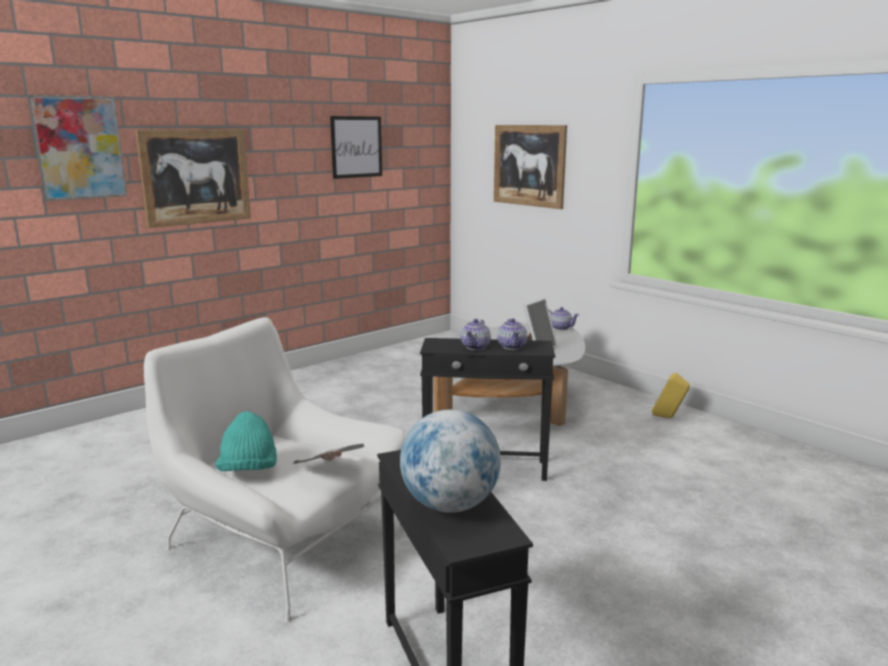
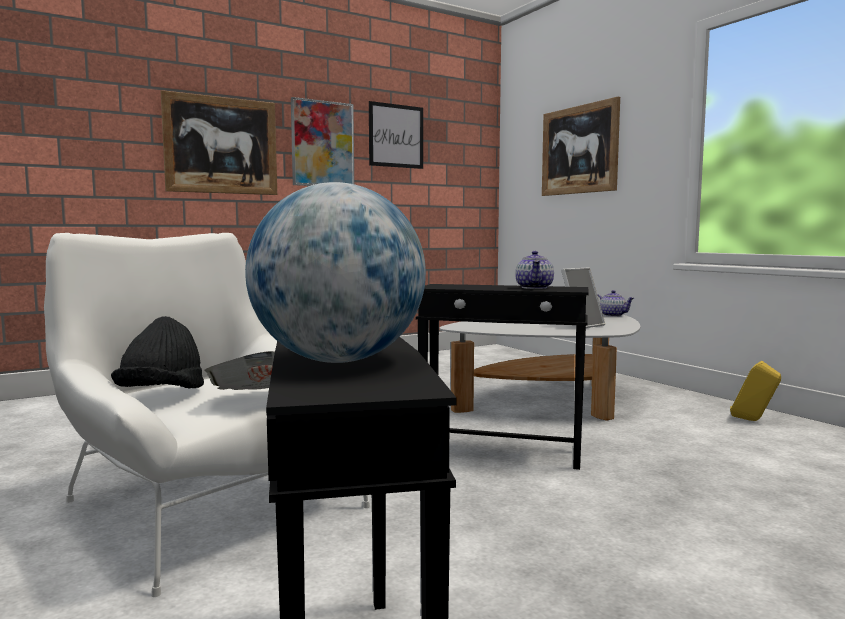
camera: 10 degrees right, 10 degrees down
picture [27,95,127,201] -> picture moved to [291,97,354,186]
turquoise hat [215,411,277,471] -> black hat [111,316,204,389]
teapot [461,319,491,350] -> none

